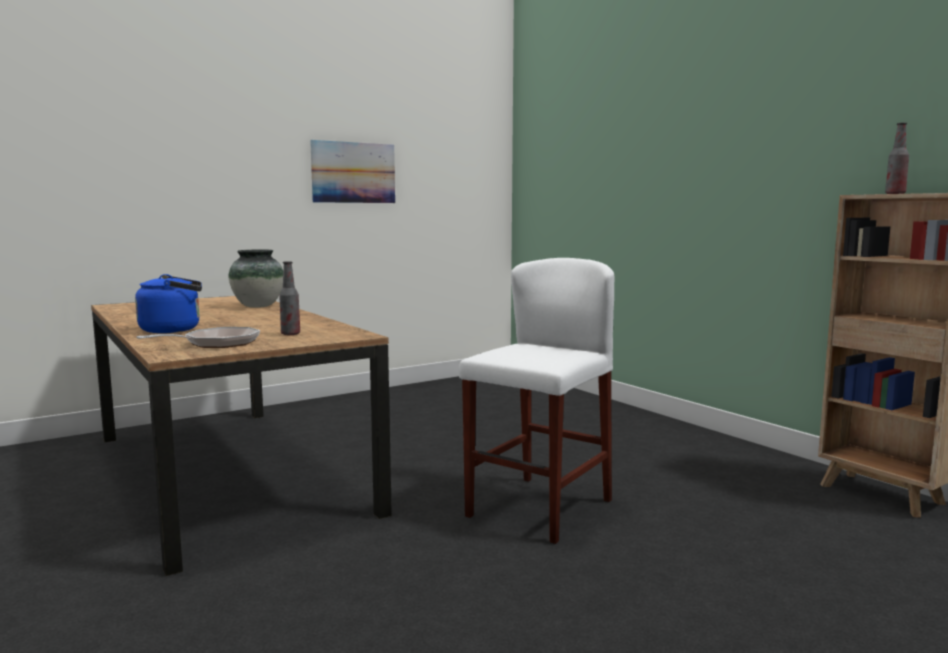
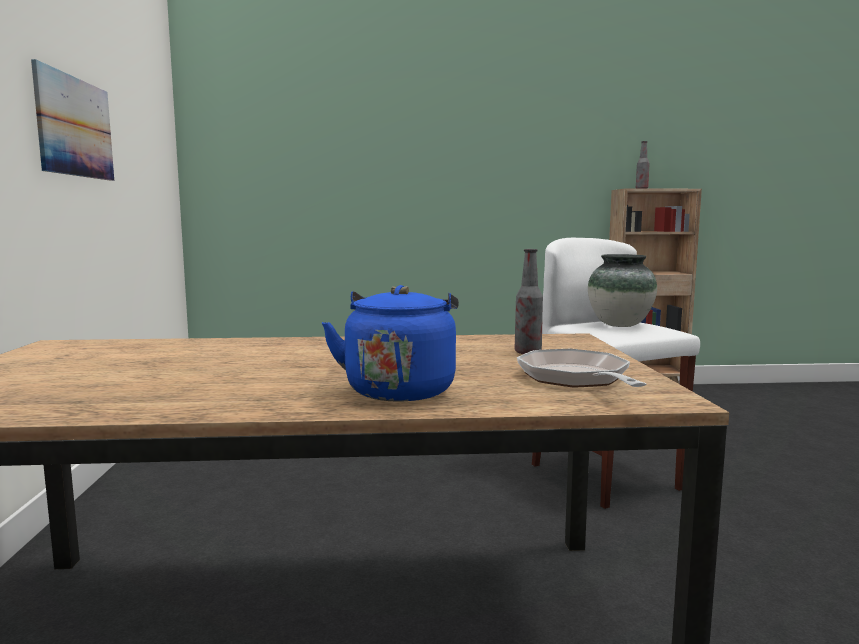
camera: 60 degrees left, 0 degrees up
vase [229,249,283,308] -> vase moved to [588,254,657,327]

